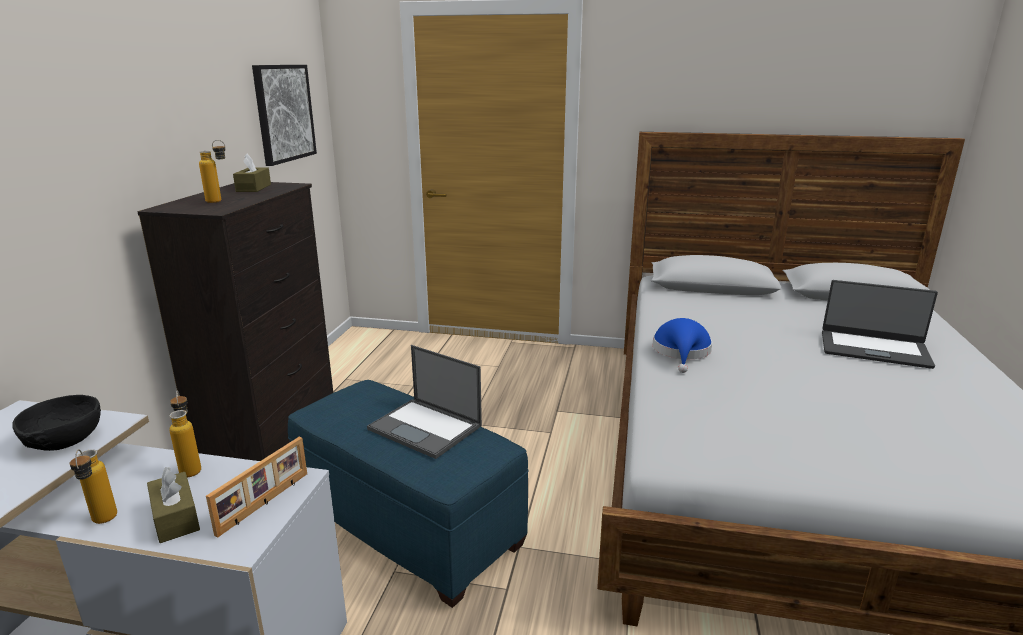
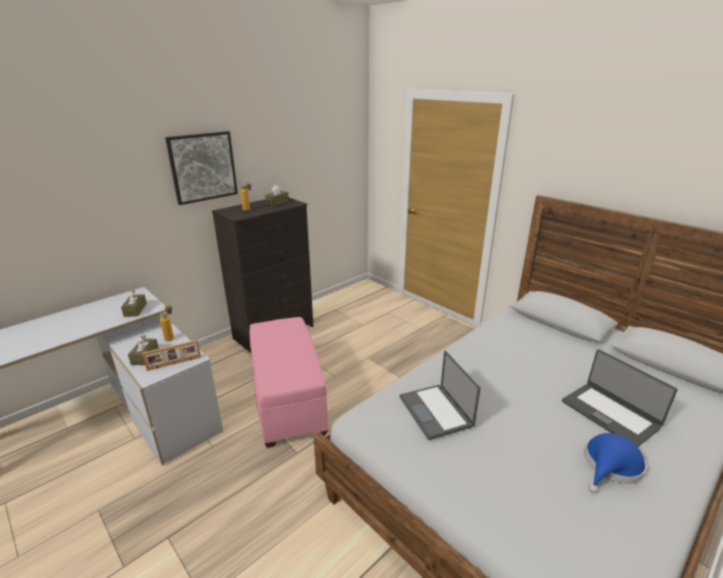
camera: 35 degrees right, 5 degrees up
black bowl [12,395,101,451] -> brown tissue box [121,290,147,317]
bottle [70,449,117,524] -> none
picture [252,65,317,166] -> picture moved to [165,131,238,205]
blue ottoman [288,380,528,608] -> pink ottoman [250,317,328,448]
laptop [367,345,482,459] -> laptop moved to [399,350,481,440]
blue hat [652,318,712,373] -> blue hat moved to [584,433,646,493]

